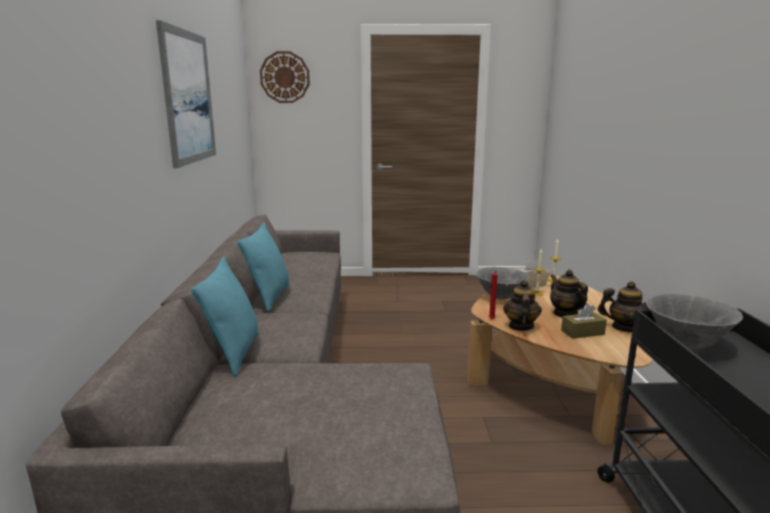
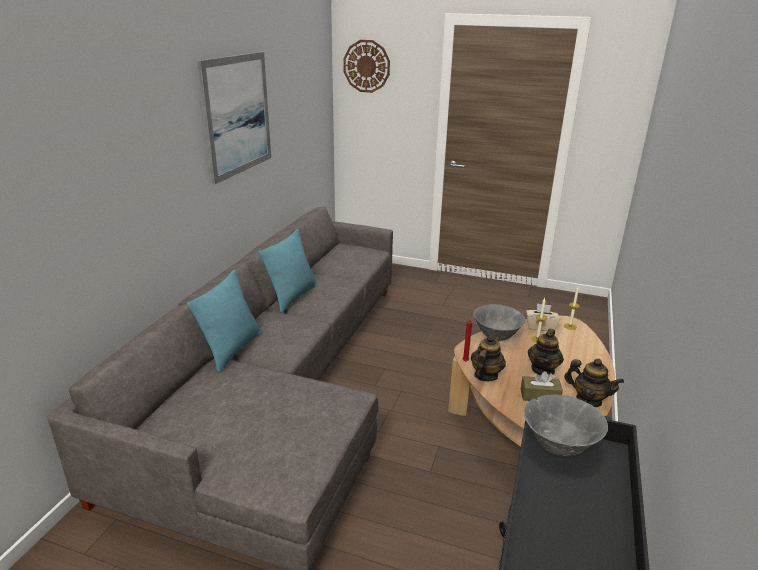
camera: 20 degrees right, 10 degrees up
teapot [550,269,588,317] -> teapot turned 150 degrees counterclockwise [528,329,564,376]

